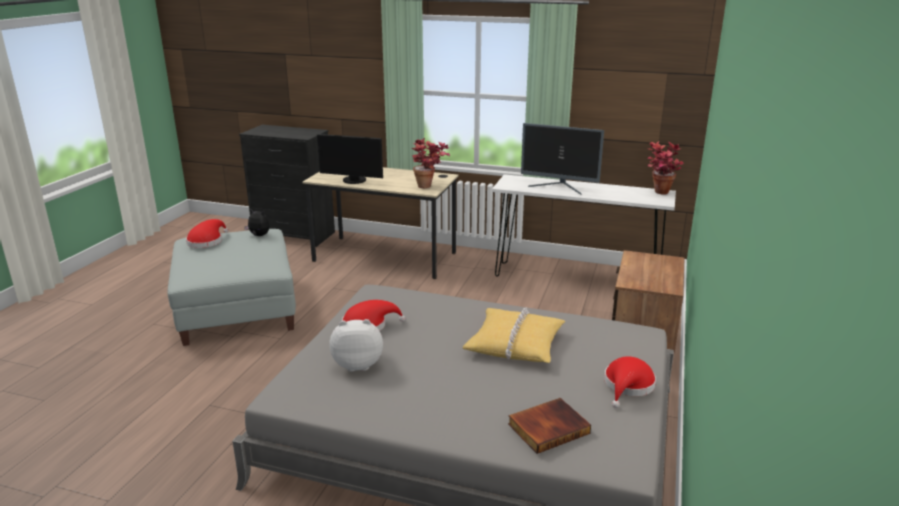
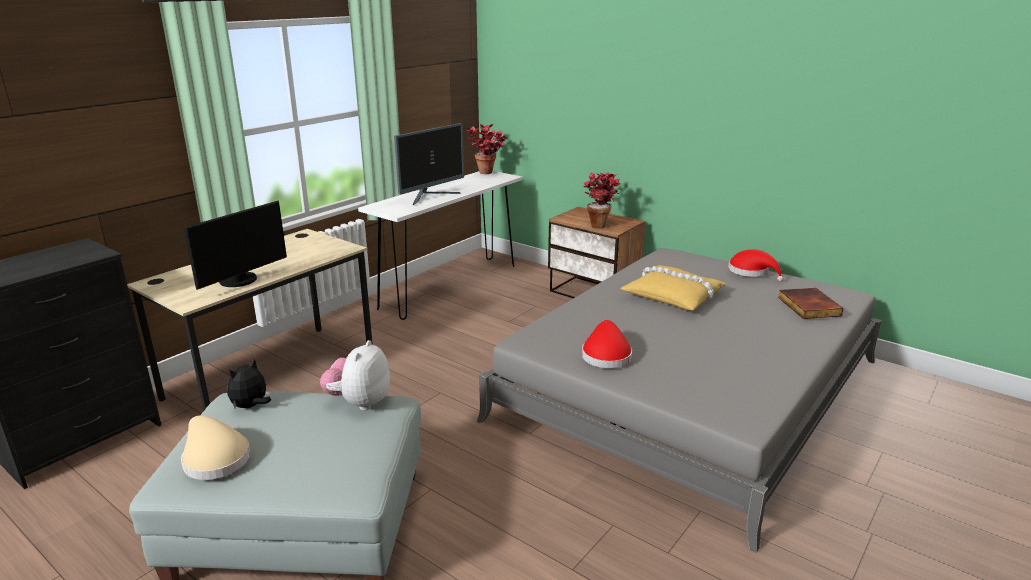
camera: 70 degrees left, 0 degrees up
red hat [186,219,229,248] -> beige hat [181,416,250,480]
plush toy [329,319,383,372] -> plush toy moved to [320,340,390,410]
potted plant [412,138,450,188] -> potted plant moved to [583,172,621,228]

